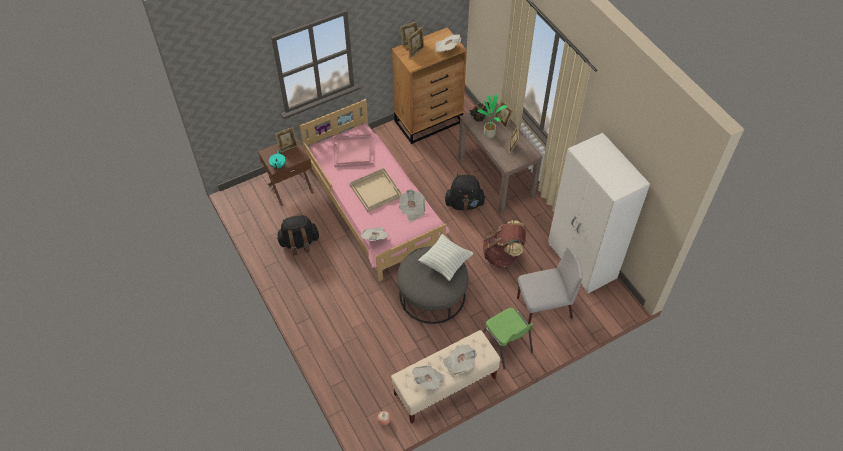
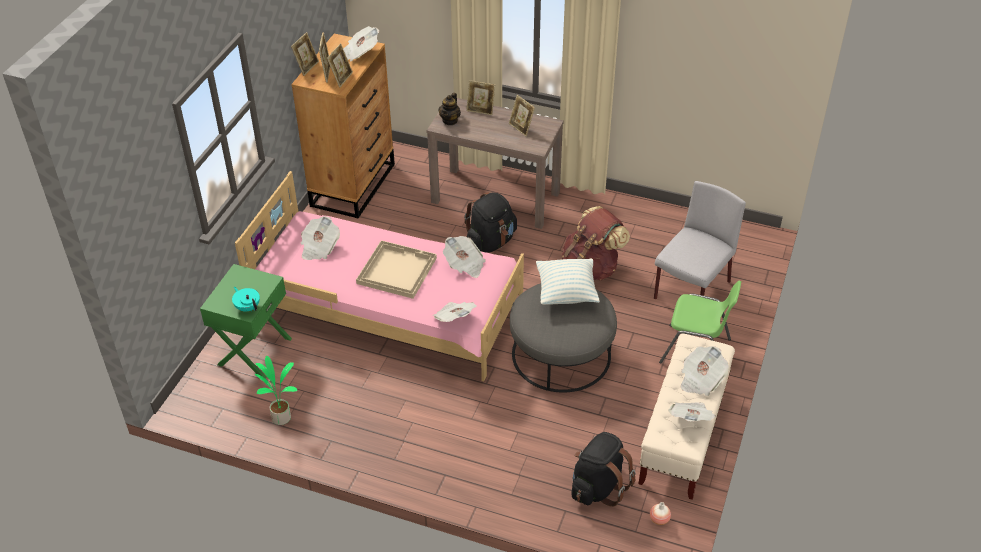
camera: 40 degrees left, 10 degrees down
brown nightstand [258,136,314,207] -> green nightstand [200,264,292,379]
picture frame [275,127,298,153] -> picture frame moved to [327,43,353,88]
black backpack [276,215,319,255] -> black backpack moved to [571,432,636,507]
pink tray [334,134,373,168] -> newspaper [300,216,340,260]
potted plant [478,95,508,138] -> potted plant moved to [255,356,297,425]
white wardrobe [548,133,650,294] -> none

